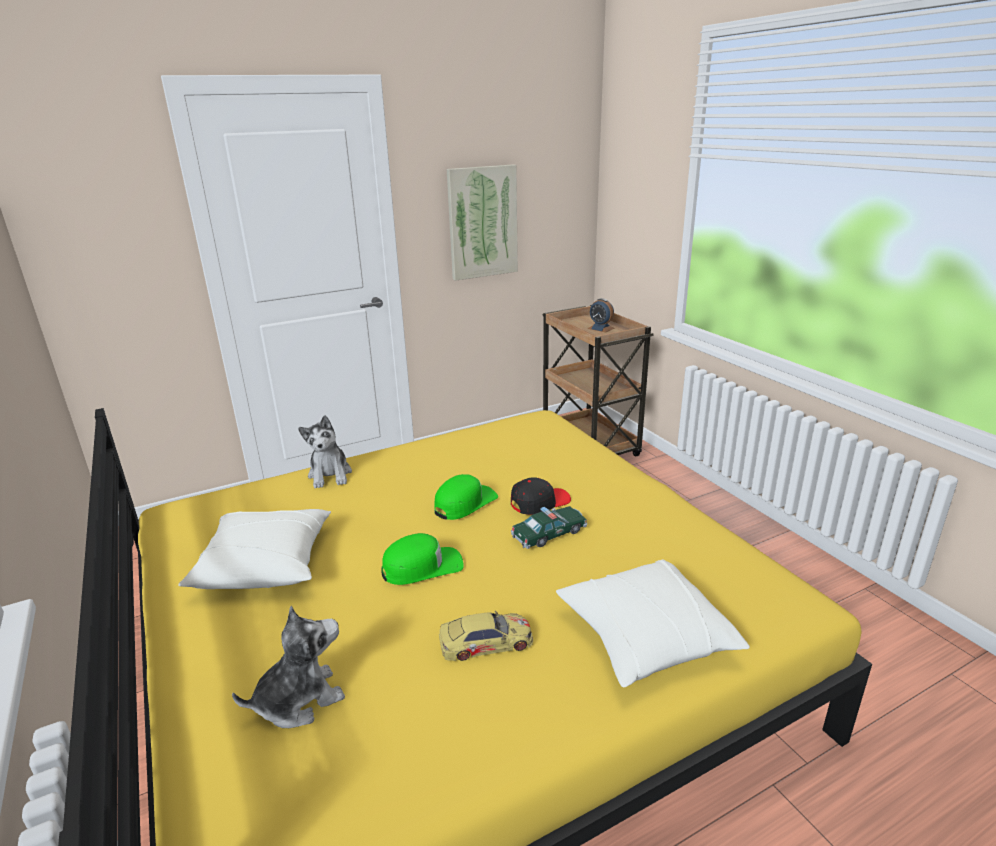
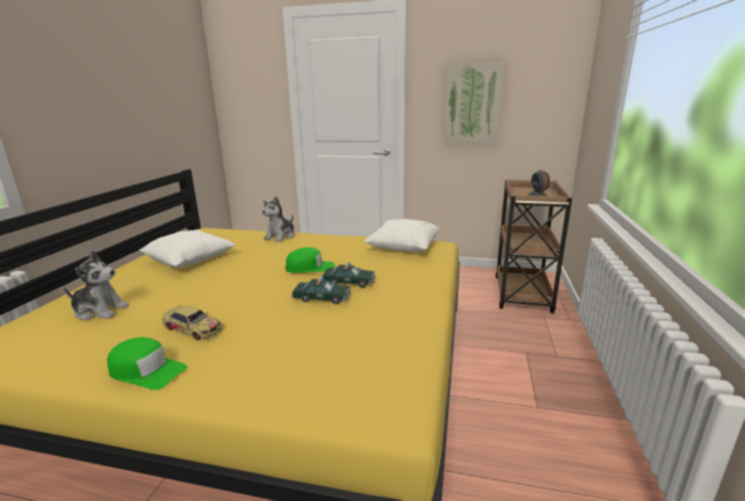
camera: 40 degrees right, 5 degrees down
green cap [381,533,464,585] -> green cap moved to [107,337,187,390]
black cap [511,477,571,515] -> toy car [322,263,375,288]
white pillow [556,559,750,687] -> white pillow moved to [364,219,440,252]

